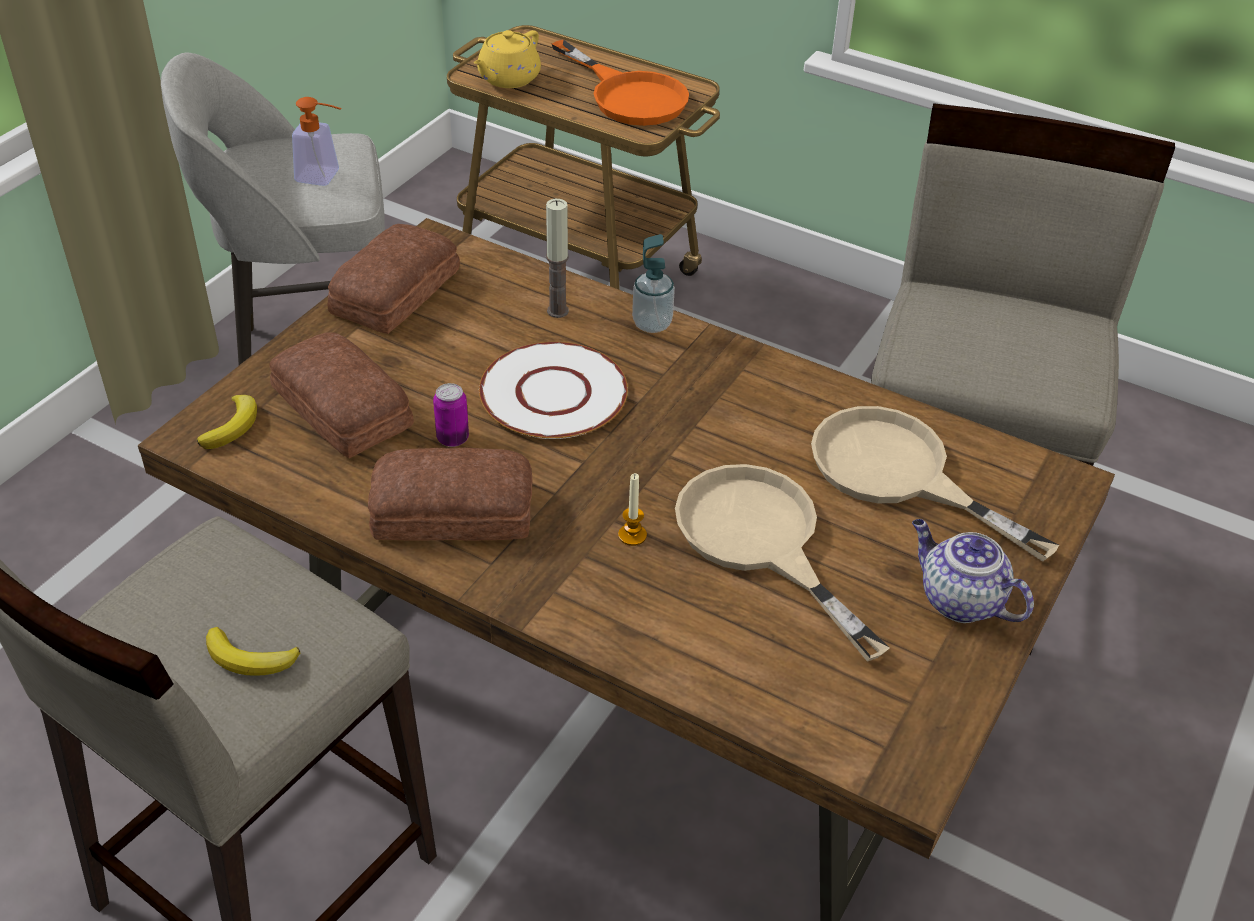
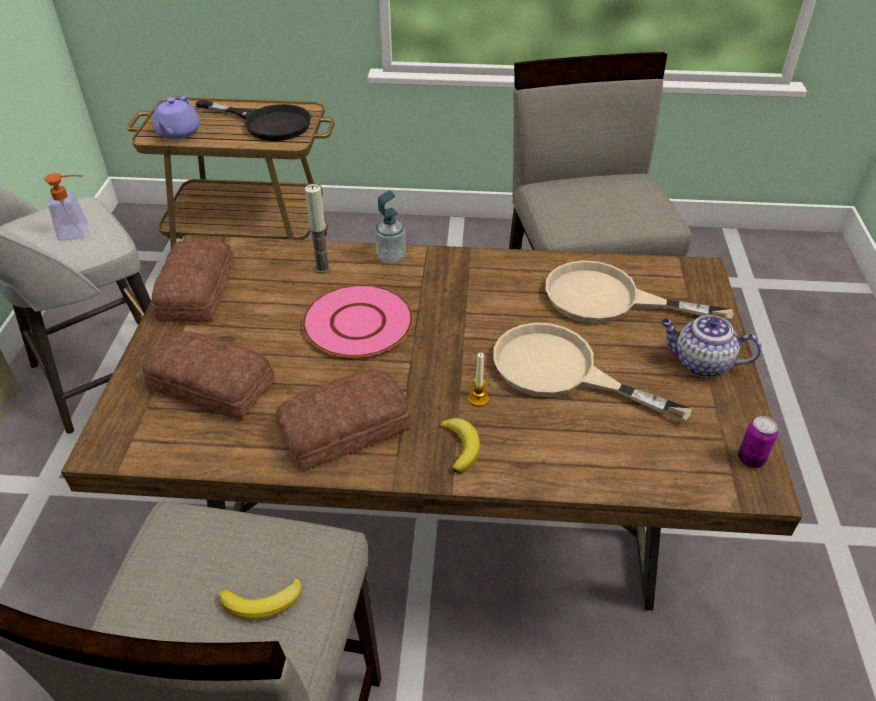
camera: 25 degrees left, 0 degrees up
banana [197,395,257,449] -> banana moved to [439,418,480,474]
can [433,383,469,447] -> can moved to [738,416,778,468]
yellow teapot [474,30,541,88] -> purple teapot [153,95,200,139]
white plate [479,342,628,439] -> pink plate [302,285,413,358]
orange frying pan [552,39,689,126] -> black frying pan [195,99,311,141]

